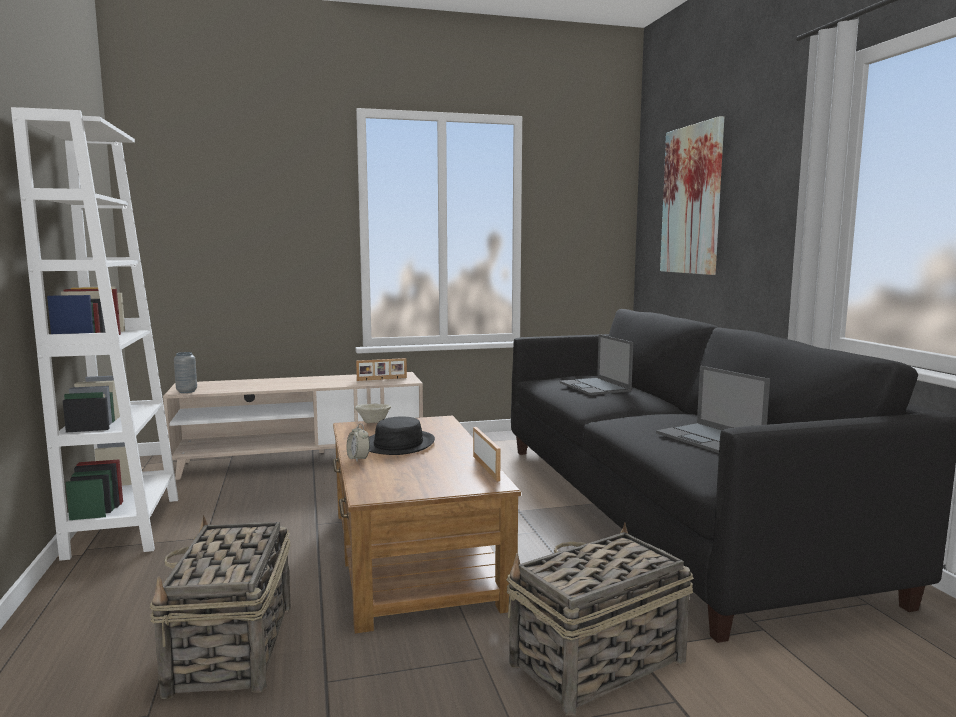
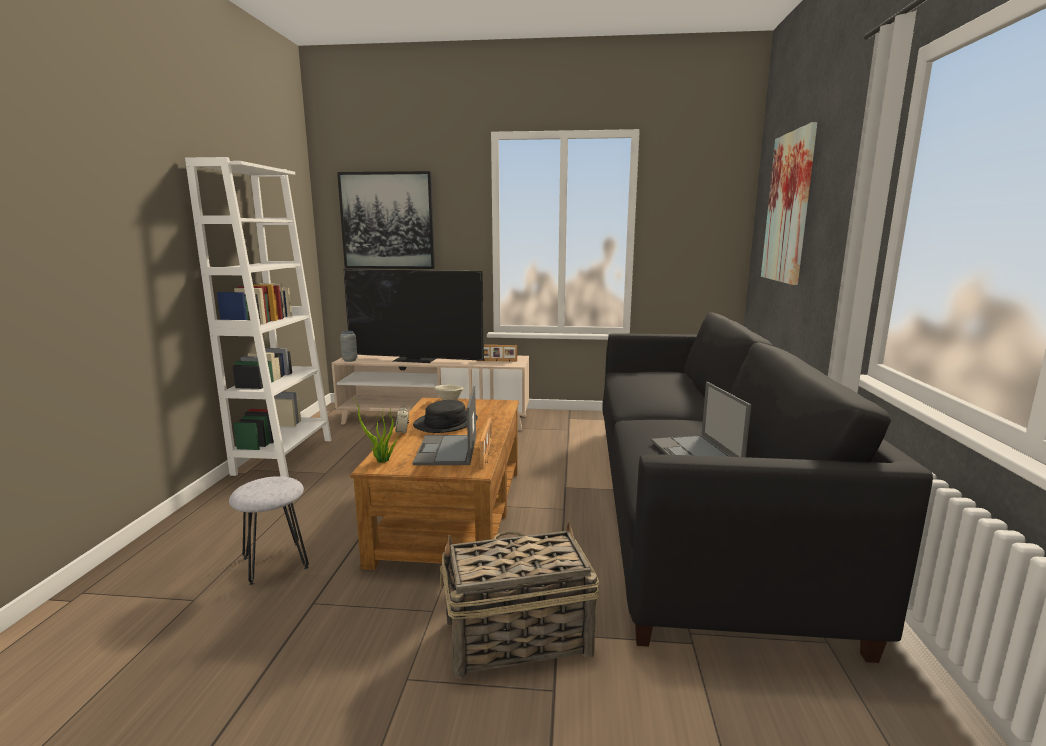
camera: 20 degrees right, 5 degrees up
basket [149,516,291,699] -> grey stool [229,476,309,585]
laptop [559,334,633,395] -> laptop moved to [413,386,476,465]
none -> picture [337,171,435,269]
none -> television [343,269,484,363]
none -> potted plant [352,397,398,463]

